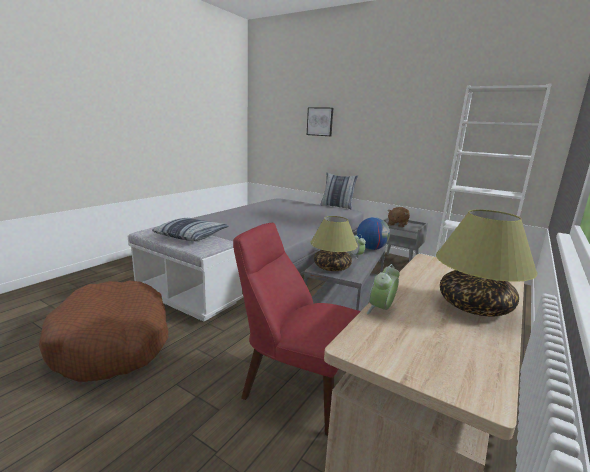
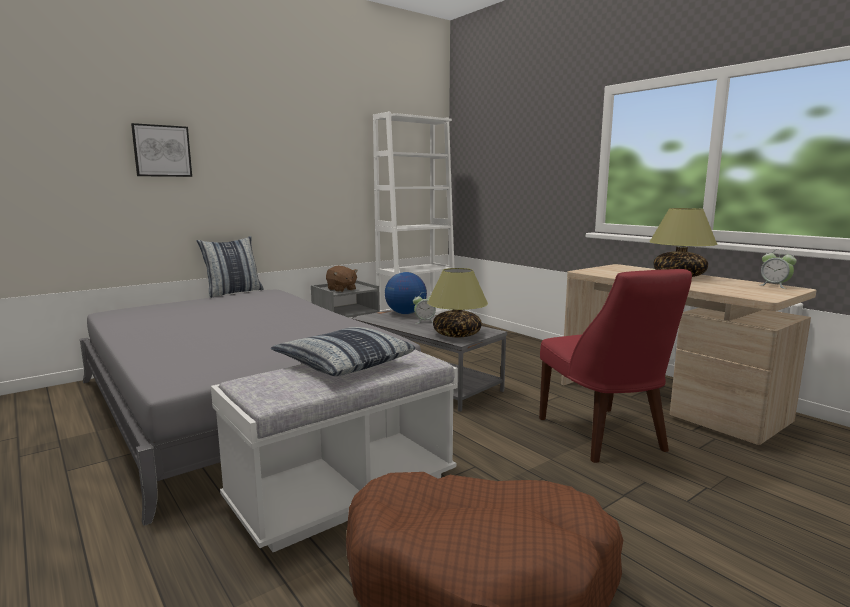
camera: 70 degrees left, 5 degrees down
red chair [233,223,361,436] -> red chair turned 60 degrees counterclockwise [539,269,692,463]
alarm clock [367,264,400,314] -> alarm clock moved to [761,249,797,289]

